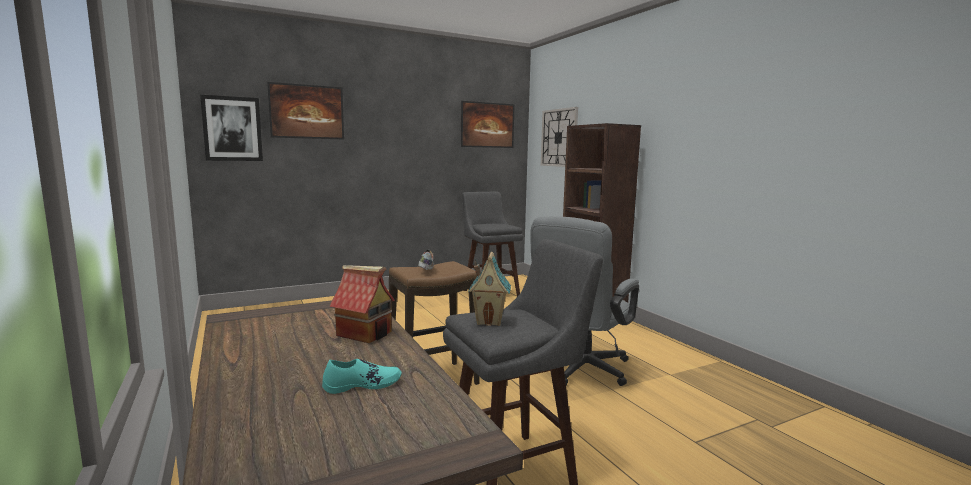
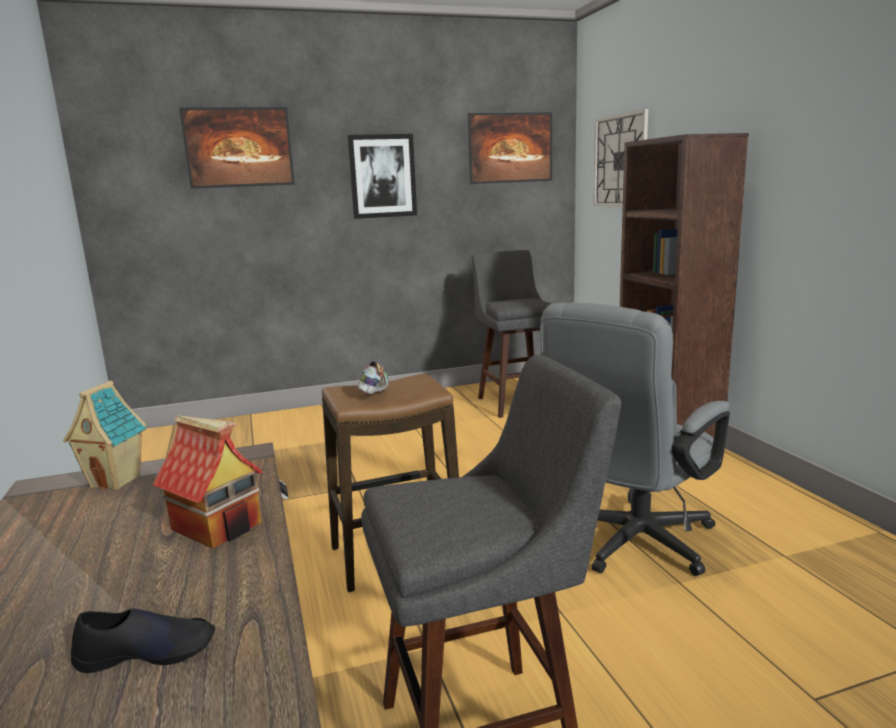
camera: 10 degrees right, 5 degrees up
picture [200,95,263,161] -> picture moved to [347,134,417,219]
turquoise shoe [322,359,402,394] -> black shoe [71,608,215,673]
toy house [468,252,511,326] -> toy house moved to [63,381,147,490]

